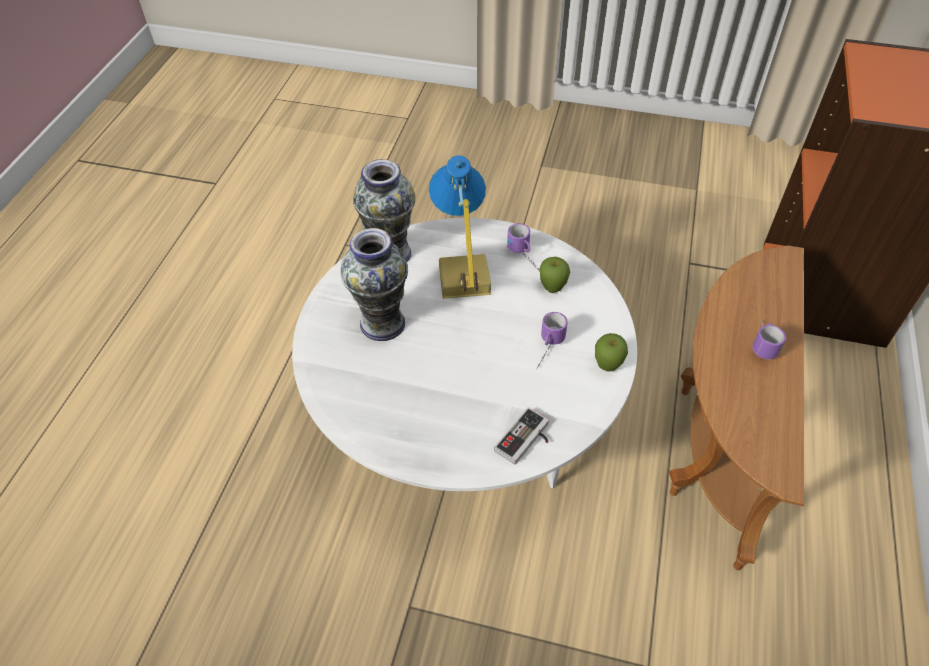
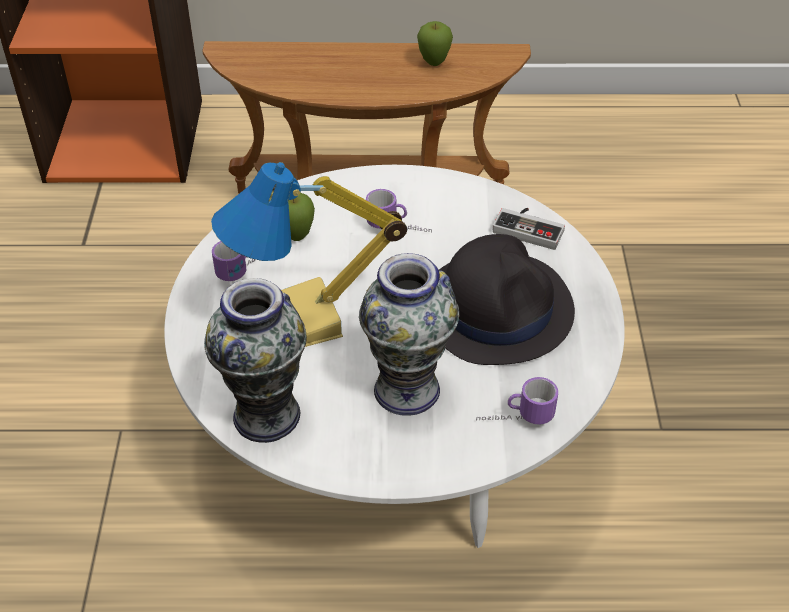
camera: 105 degrees left, 5 degrees down
apple [595,333,628,372] -> apple moved to [417,21,453,66]
mug [752,319,786,359] -> mug moved to [476,377,558,425]
none -> black hat [439,234,575,365]

